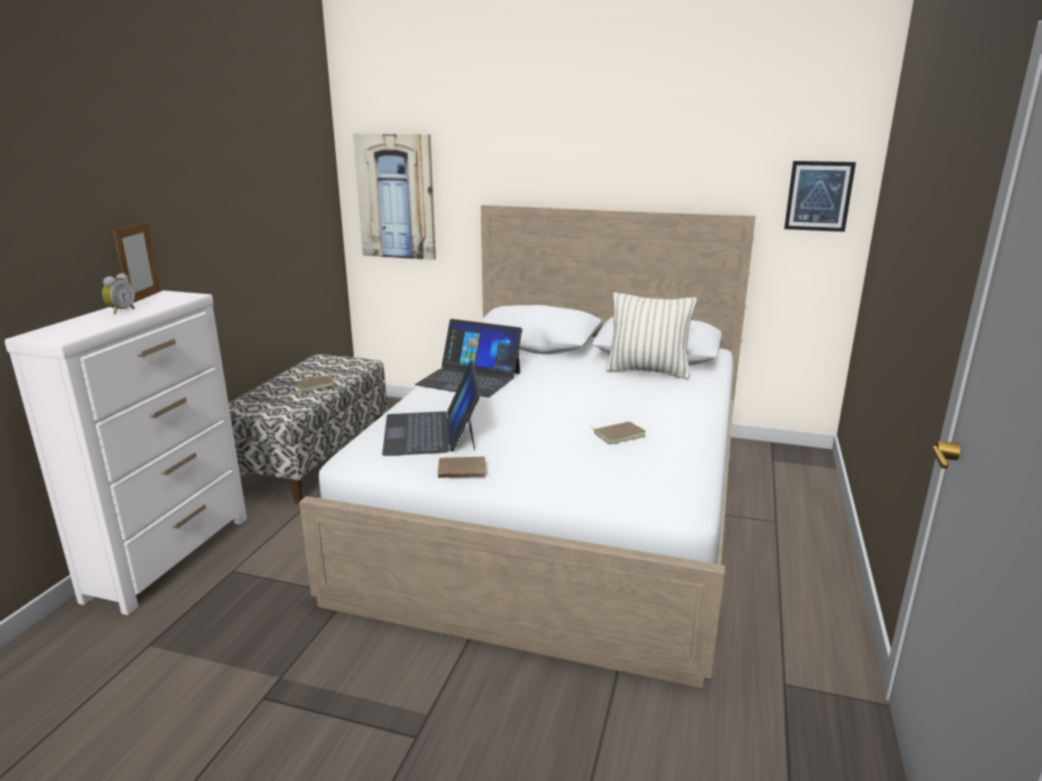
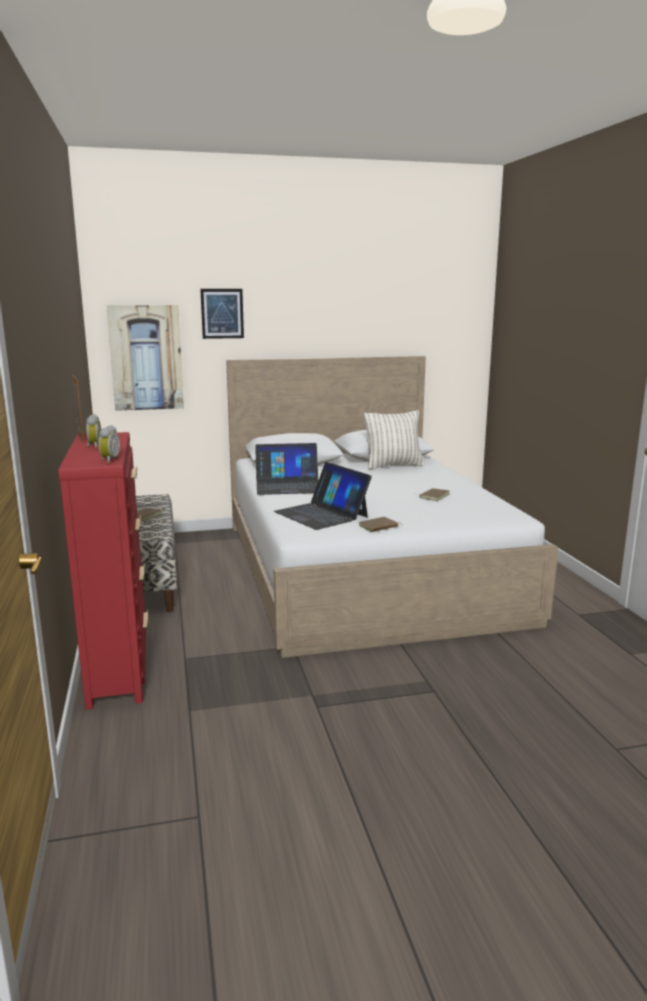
camera: 30 degrees left, 5 degrees down
white dresser [5,290,247,615] -> red dresser [58,432,148,710]
picture [784,161,856,232] -> picture moved to [200,289,244,339]
none -> alarm clock [98,425,120,463]

